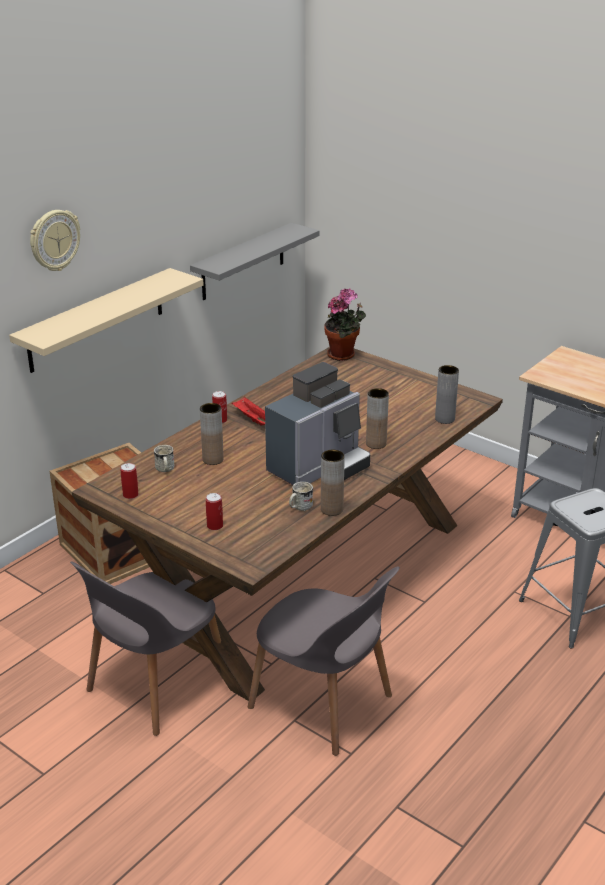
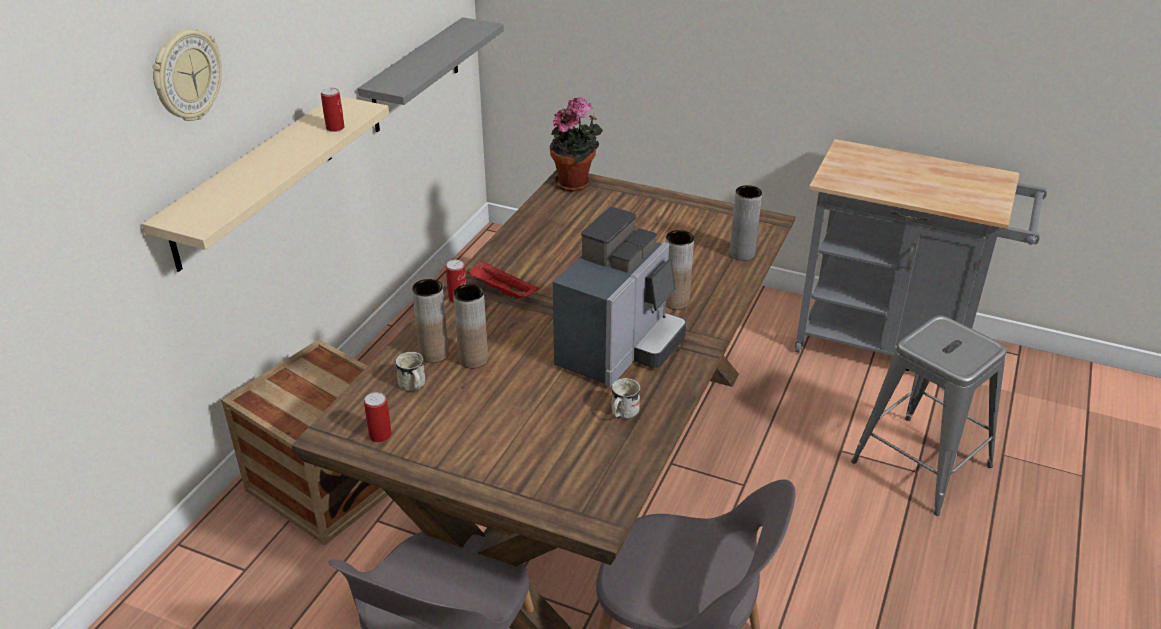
camera: 15 degrees left, 5 degrees up
can [206,493,223,530] -> can moved to [321,88,345,132]
brown vase [321,450,345,516] -> brown vase moved to [412,279,449,363]

